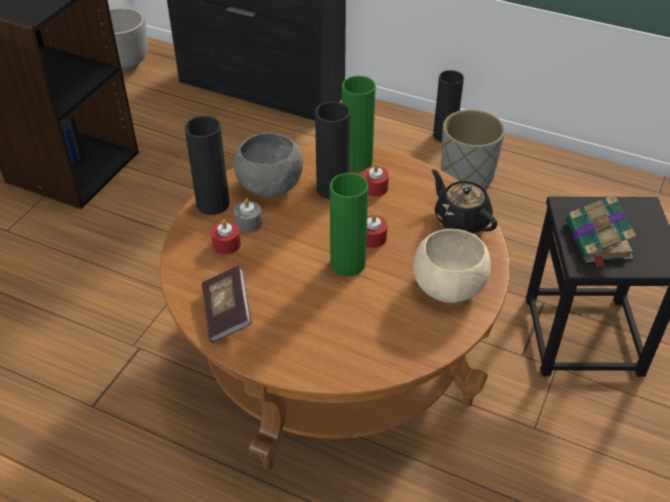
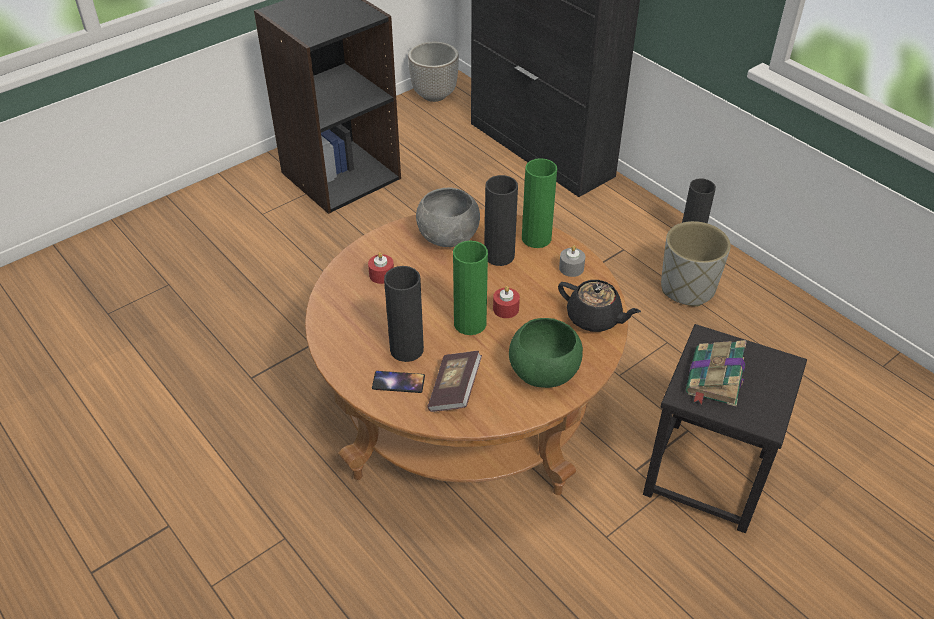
camera: 25 degrees right, 0 degrees up
black vase [185,116,229,215] -> black vase moved to [384,266,424,362]
book [202,265,252,343] -> book moved to [427,351,482,412]
grey candle [234,198,262,233] -> grey candle moved to [559,245,585,277]
red candle [363,163,389,197] -> none
beige bowl [413,229,491,303] -> green bowl [509,318,583,388]
black teapot [432,169,498,234] -> black teapot turned 135 degrees clockwise [558,280,641,332]
none -> phone [372,371,425,393]

